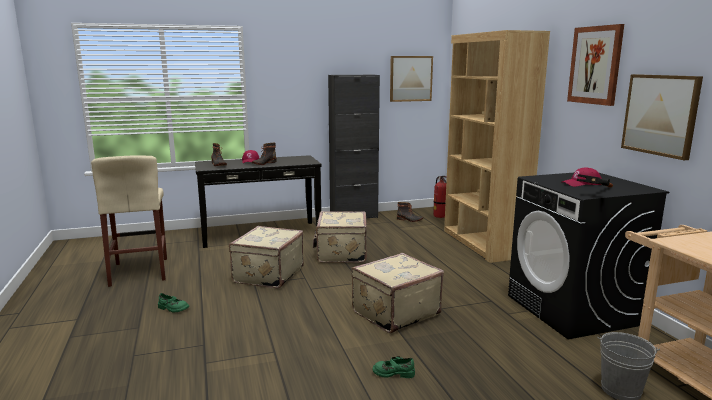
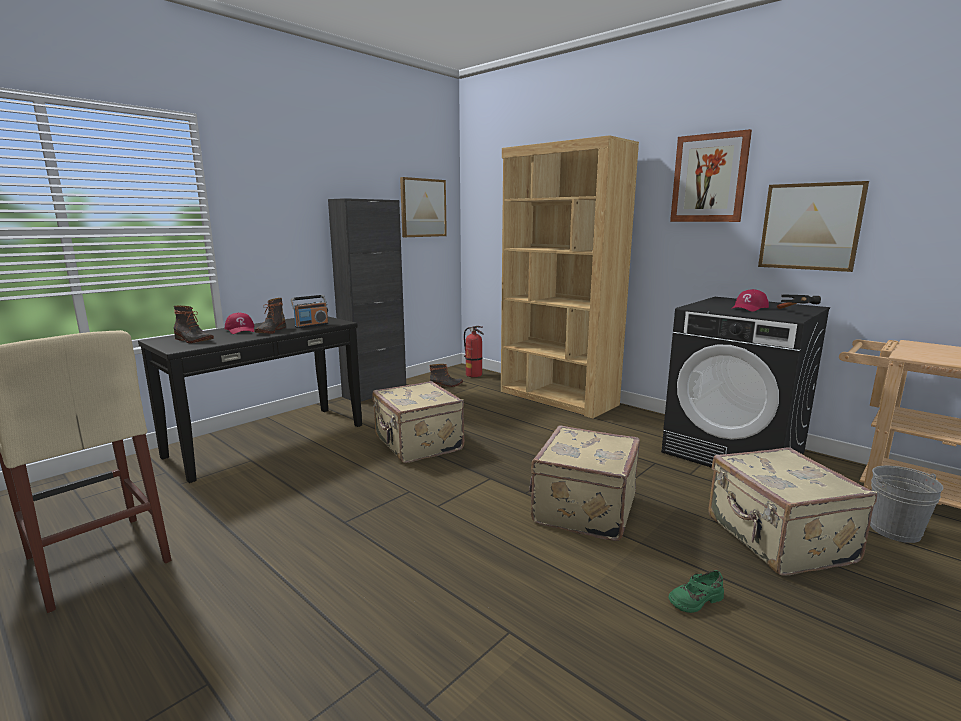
camera: 30 degrees left, 0 degrees up
green shoe [158,293,189,313] -> none
beige suitcase [229,226,304,288] -> beige suitcase moved to [708,447,877,576]
none -> radio [290,295,329,328]

